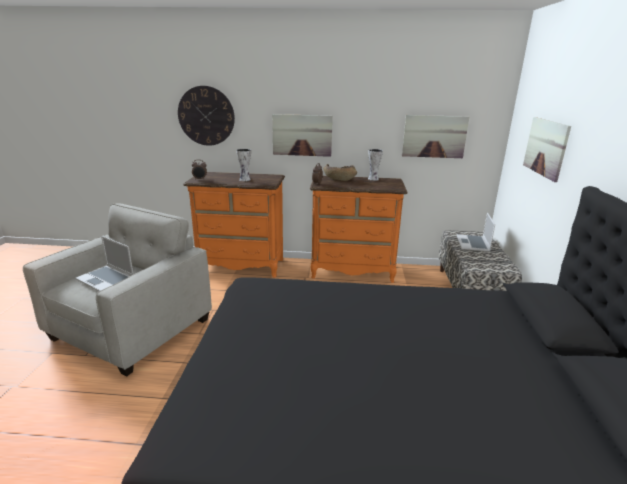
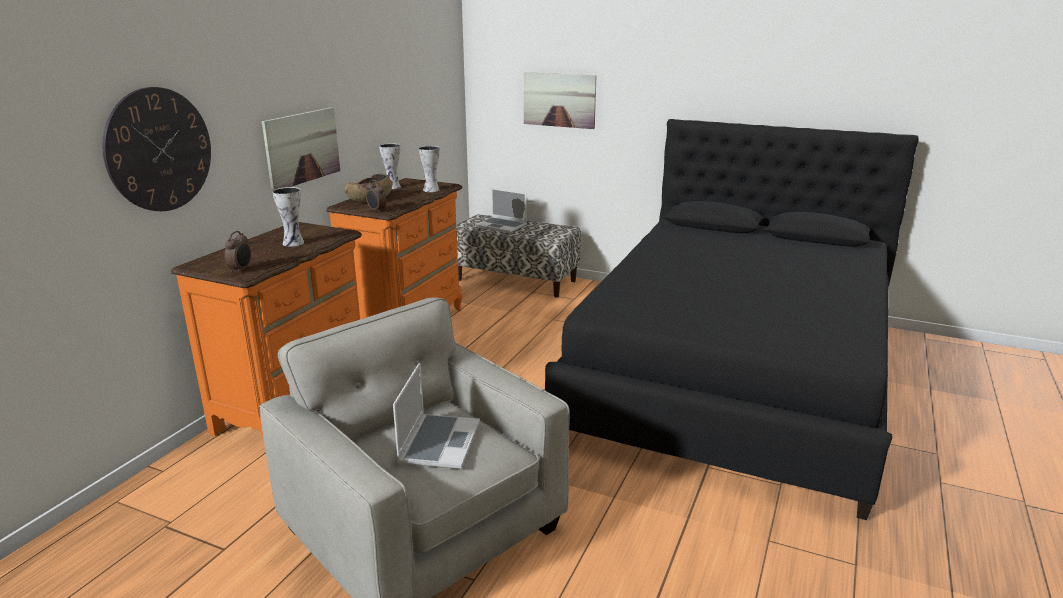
camera: 70 degrees left, 0 degrees up
laptop [75,236,133,292] -> laptop turned 45 degrees counterclockwise [393,363,480,469]
picture [402,115,469,158] -> none
none -> vase [418,146,440,192]

